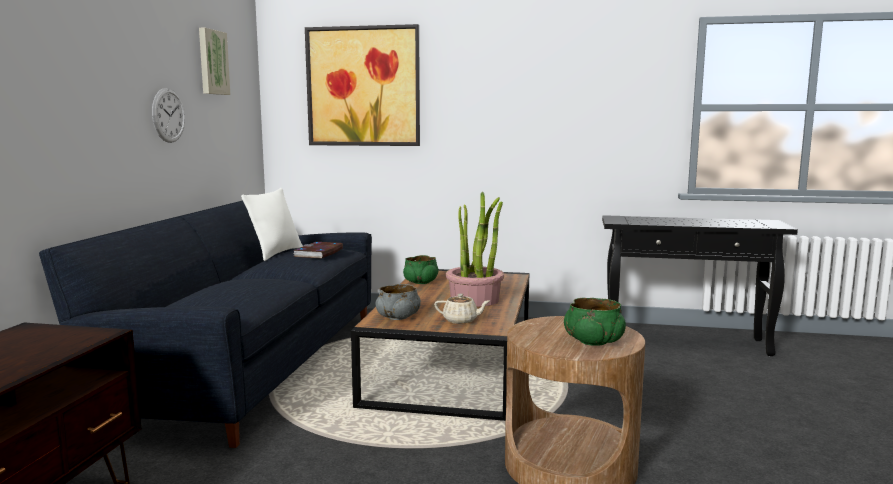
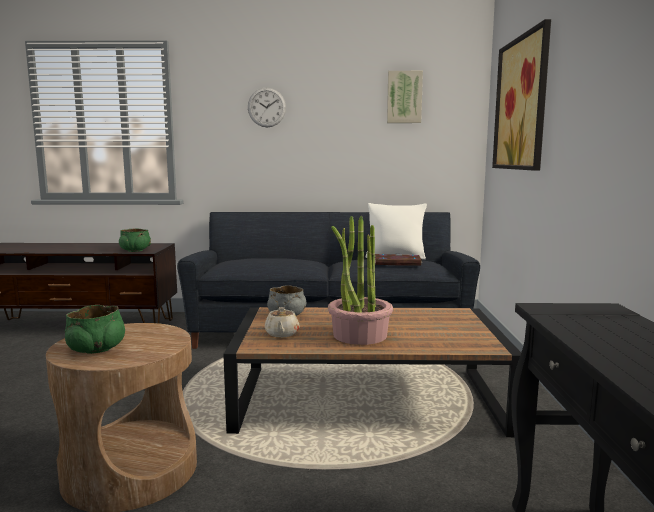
camera: 80 degrees right, 0 degrees up
wall clock [152,88,185,143] -> wall clock moved to [248,87,286,127]
green bowl [403,255,439,284] -> green bowl moved to [119,229,151,252]

